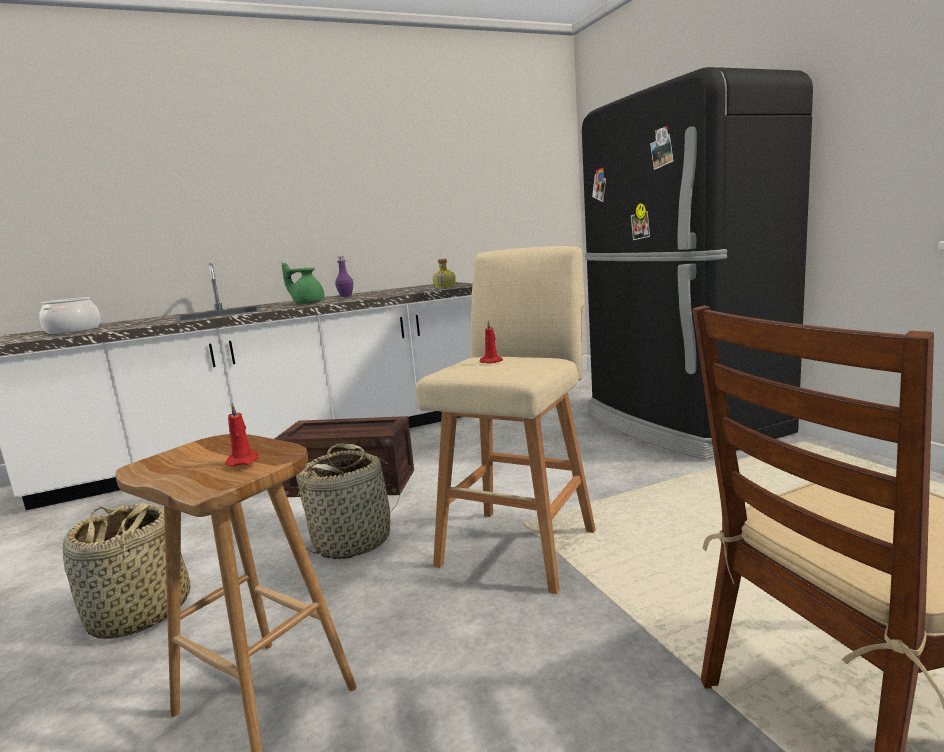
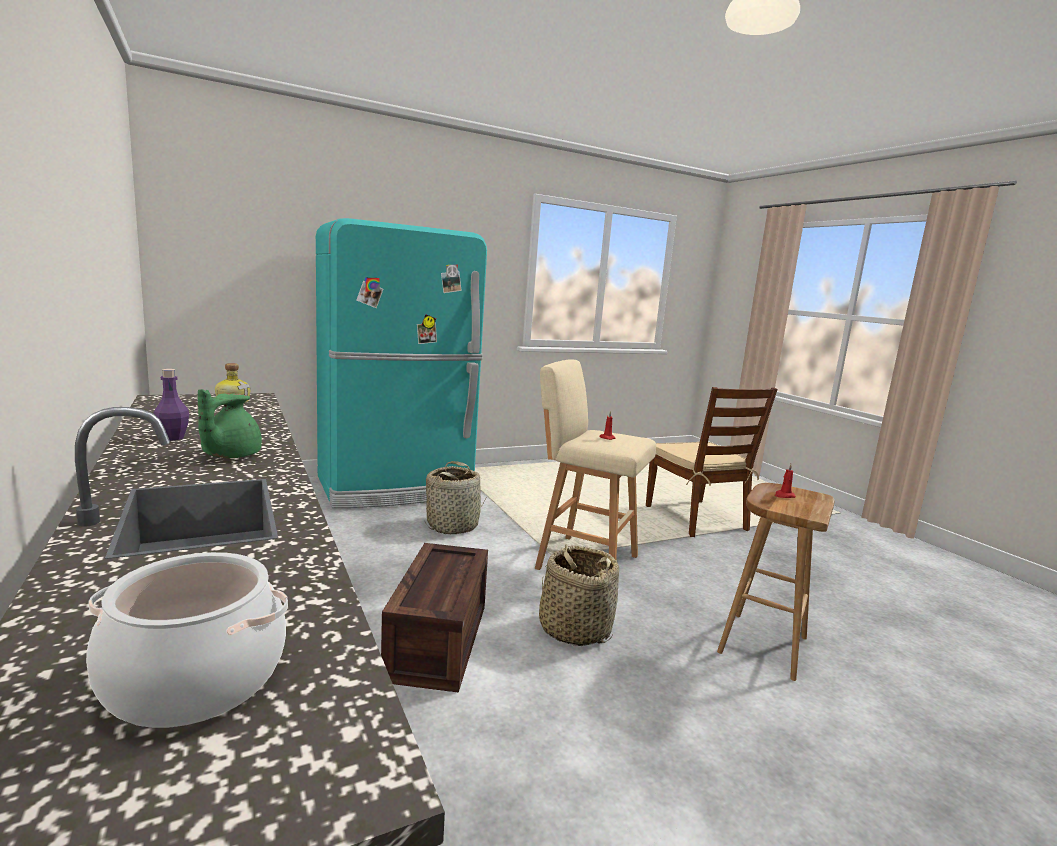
camera: 95 degrees left, 0 degrees up
basket [63,503,191,639] -> basket moved to [425,461,486,534]
black fridge [582,67,813,460] -> turquoise fridge [316,218,487,508]

